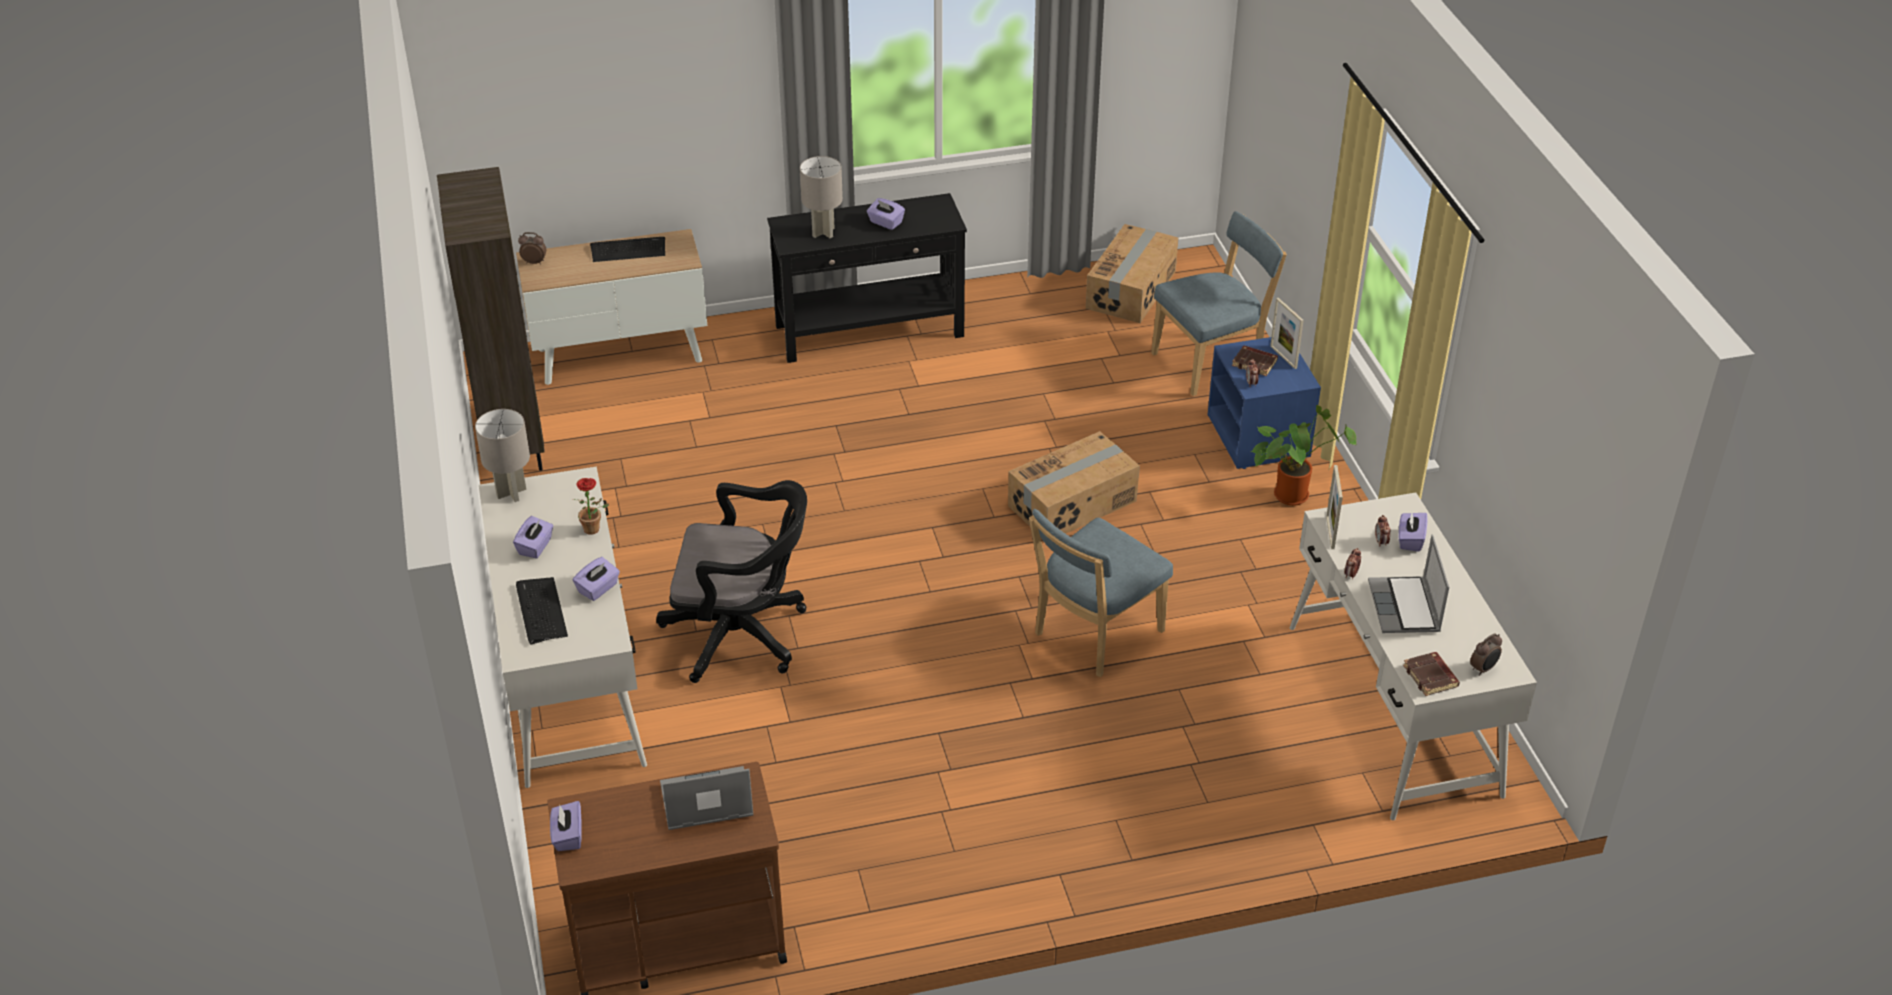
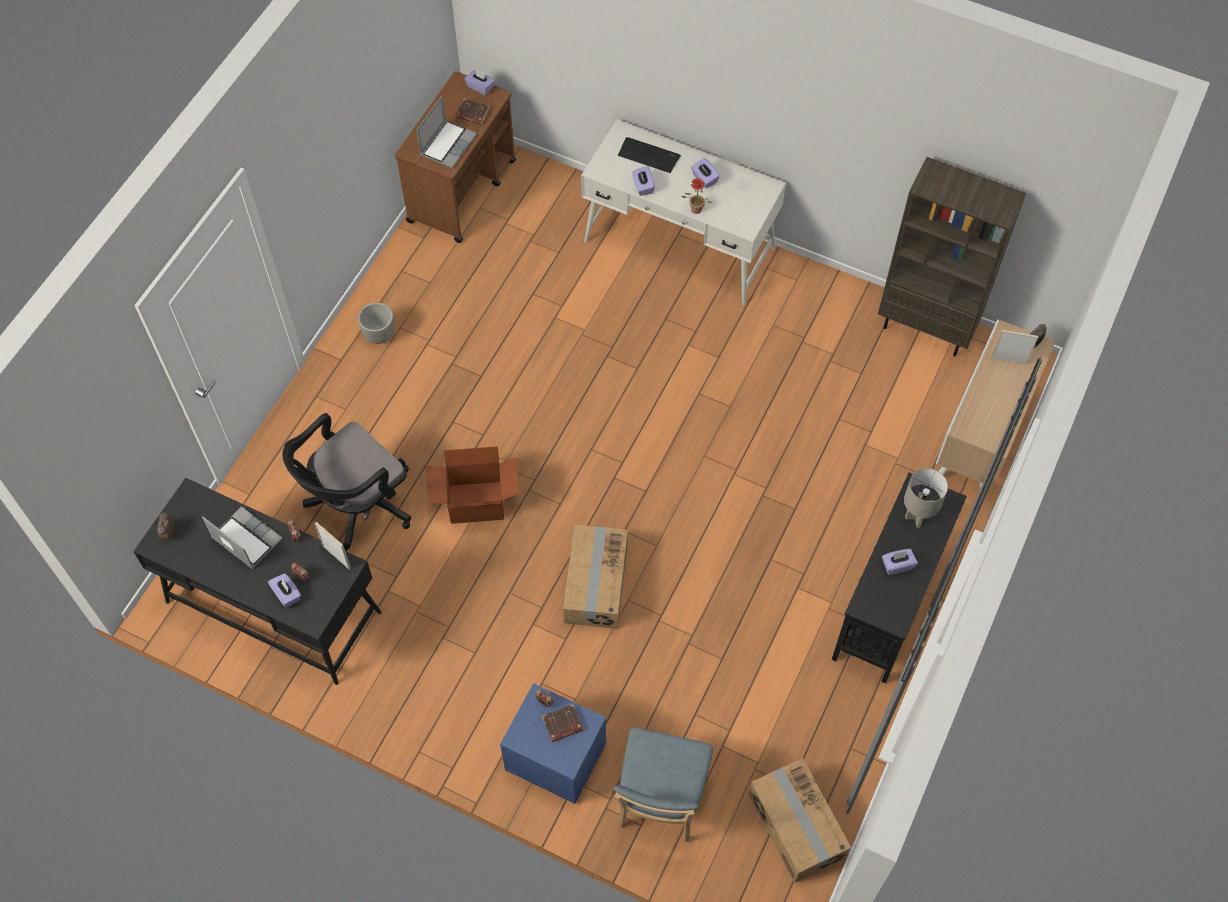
camera: 130 degrees right, 20 degrees up
grey table lamp [475,409,530,502] -> none
keyboard [590,237,665,262] -> none
black office chair [656,480,807,683] -> black office chair moved to [282,413,411,551]
blue chair [1029,509,1173,677] -> cardboard box [426,446,519,524]
potted plant [1250,405,1356,506] -> none
picture frame [1270,298,1304,369] -> picture frame moved to [992,330,1038,365]
white desk [1290,493,1537,820] -> black desk [133,478,382,685]
brown book [1403,652,1460,696] -> brown book moved to [455,99,490,125]
none -> planter [358,303,394,344]

